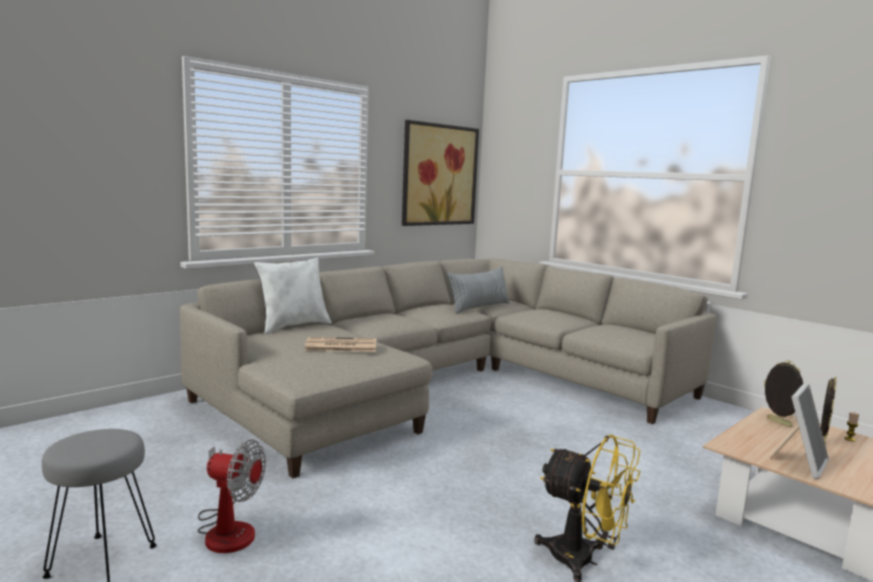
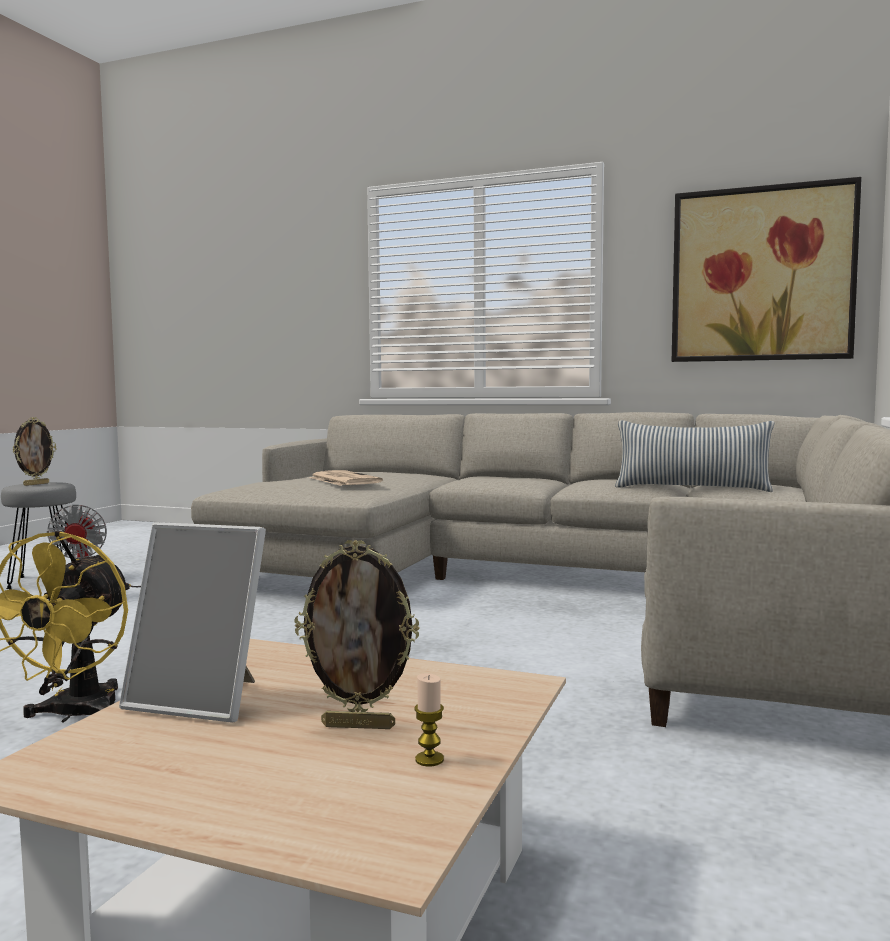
camera: 65 degrees right, 5 degrees down
white pillow [254,258,332,334] -> none
picture frame [764,360,804,427] -> picture frame moved to [12,417,56,486]

